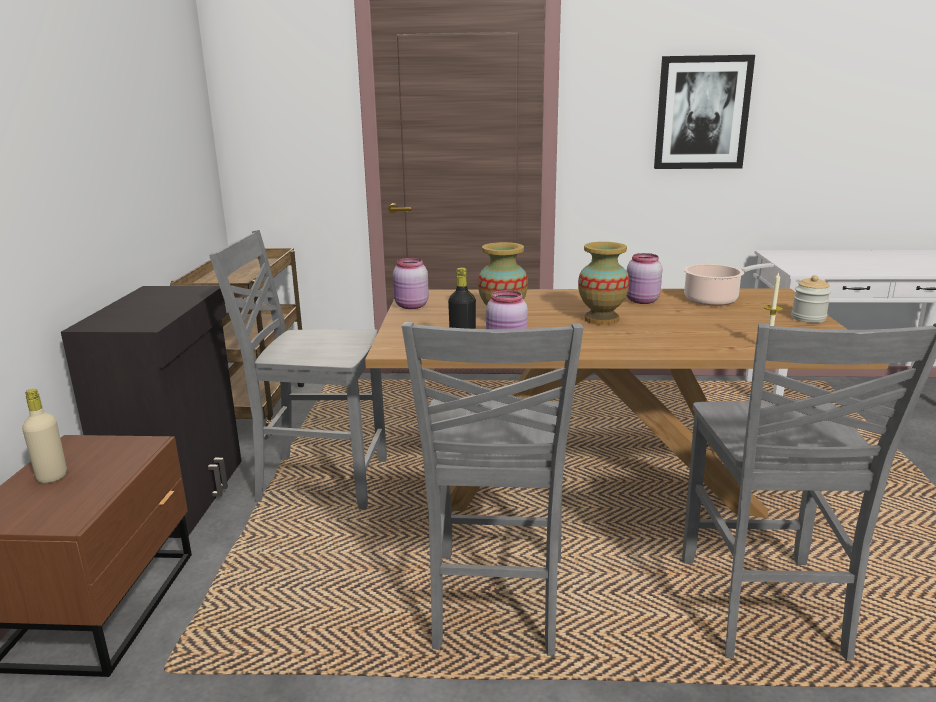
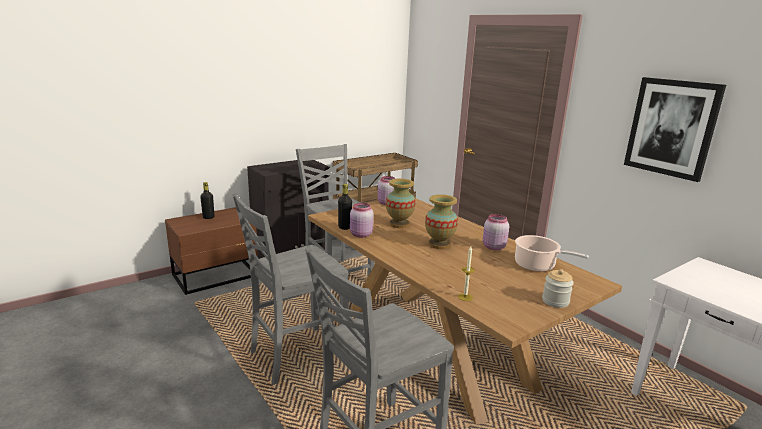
camera: 50 degrees right, 0 degrees up
beige bottle [22,389,67,483] -> black bottle [200,182,214,219]

